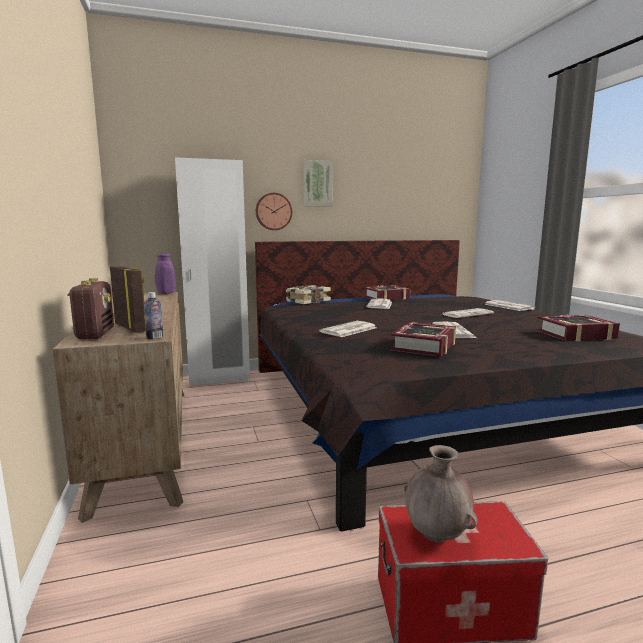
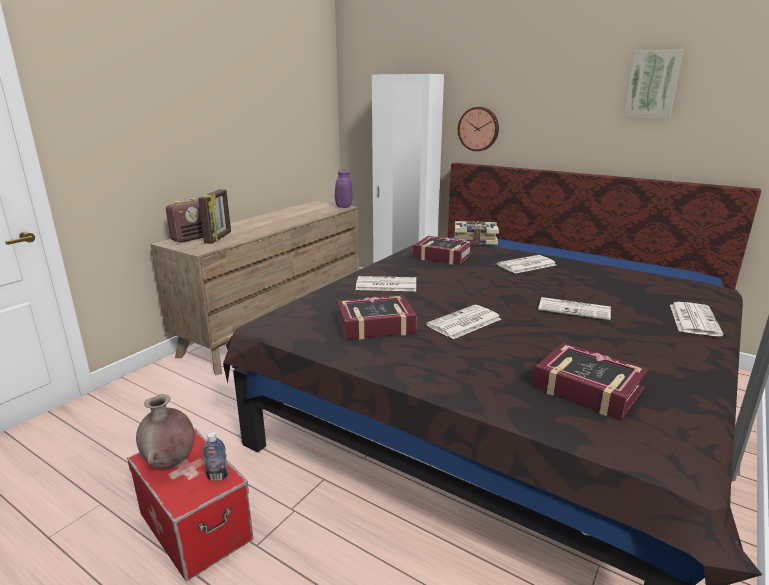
camera: 50 degrees right, 10 degrees up
bottle [144,292,163,340] -> bottle moved to [202,432,229,481]
picture [303,160,333,207] -> picture moved to [624,49,683,119]
book [363,285,411,300] -> book moved to [413,236,474,265]

